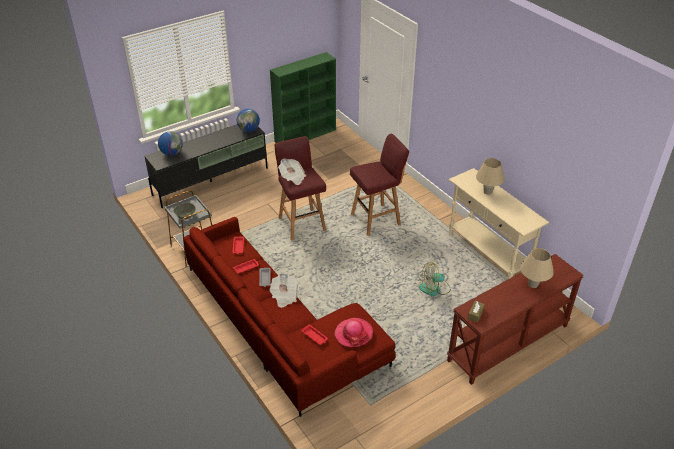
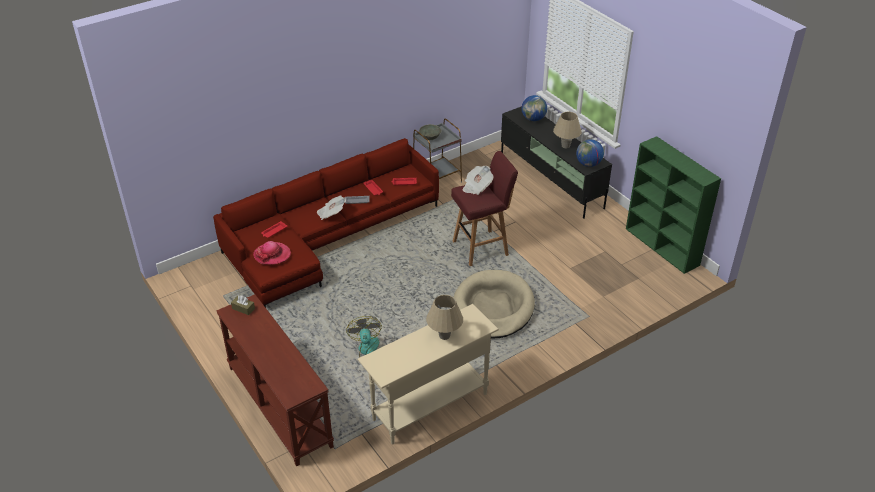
camera: 90 degrees right, 0 degrees up
red stool [350,134,409,236] -> beige dog bed [453,270,535,339]
beige table lamp [520,248,554,288] -> beige table lamp moved to [553,112,582,148]

